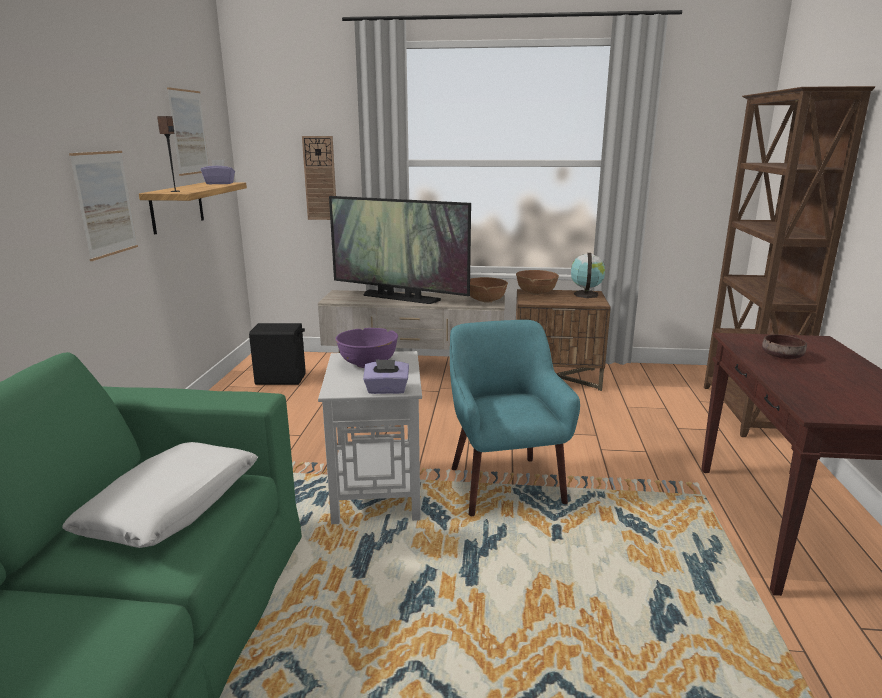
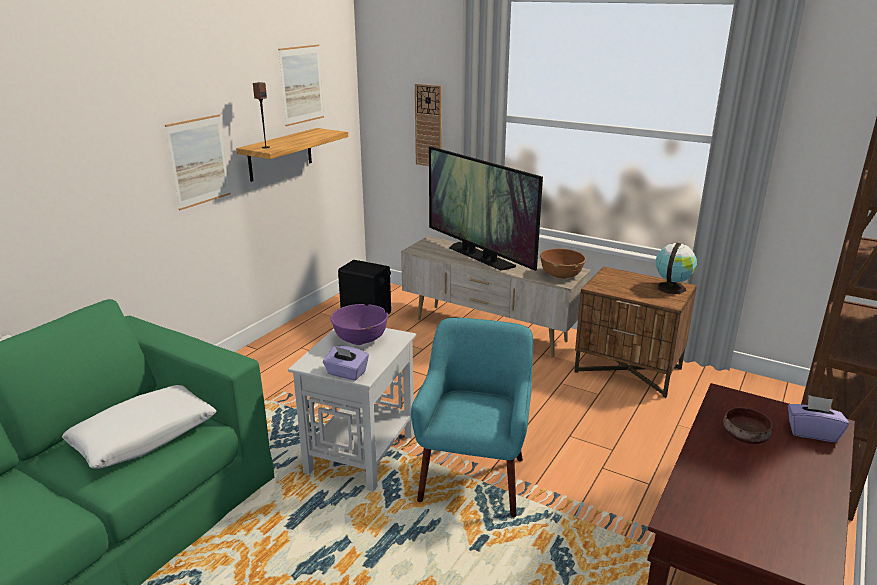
camera: 25 degrees right, 5 degrees up
purple tissue box [201,160,235,184] -> purple tissue box moved to [788,395,849,442]
brown bowl [516,270,559,295] -> none

